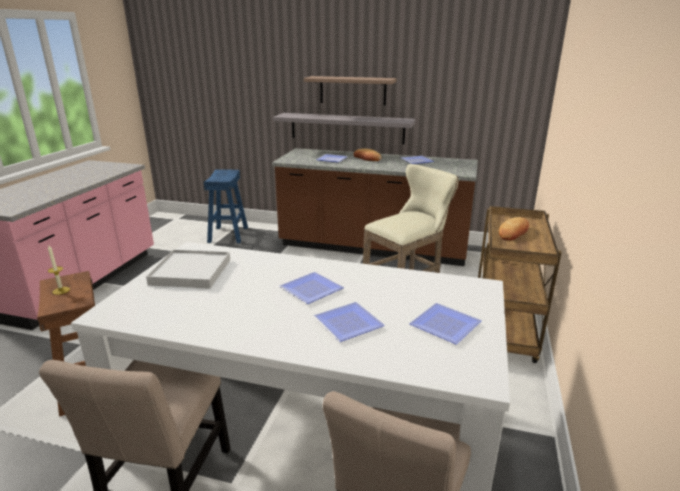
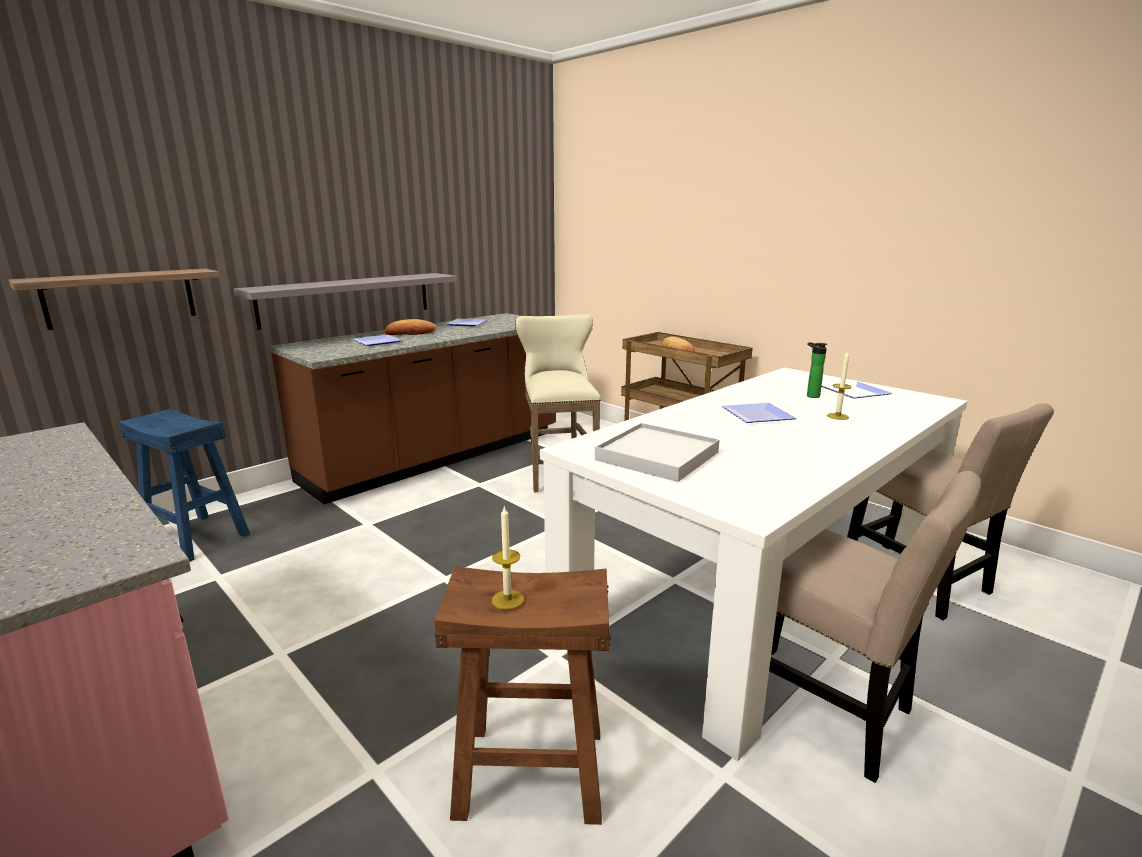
camera: 60 degrees left, 5 degrees down
shelf [304,76,397,105] -> shelf moved to [8,269,219,330]
plate [313,302,385,342] -> candle [827,351,852,420]
none -> bottle [807,342,827,398]

